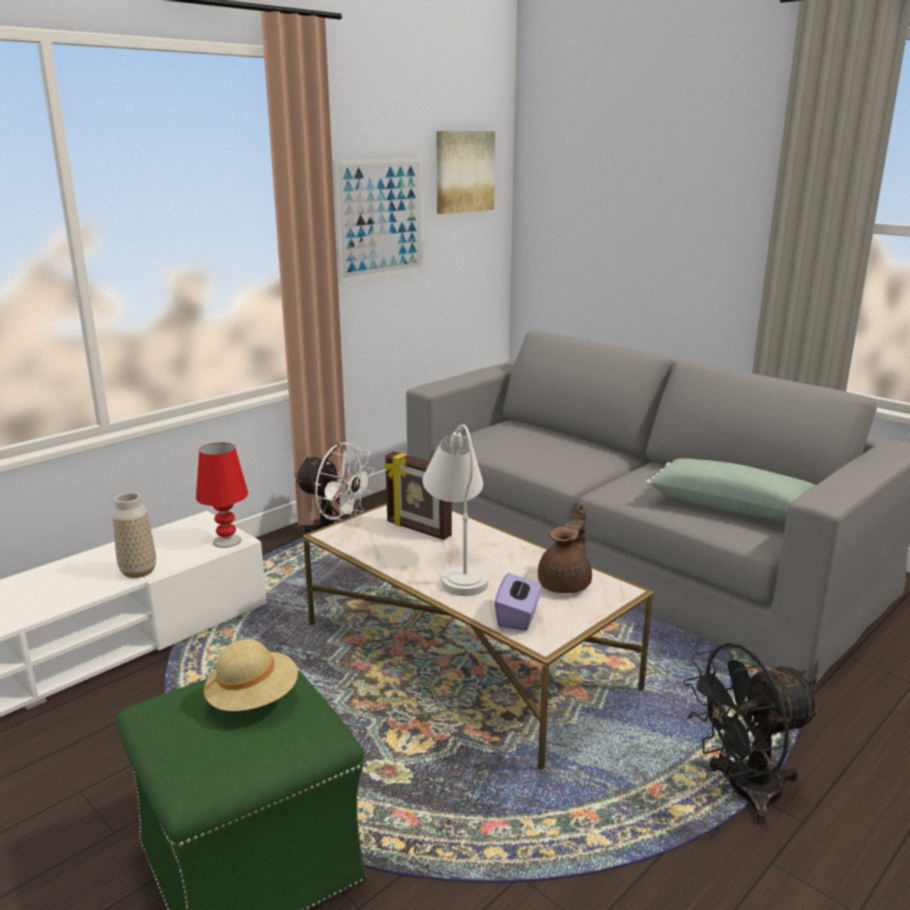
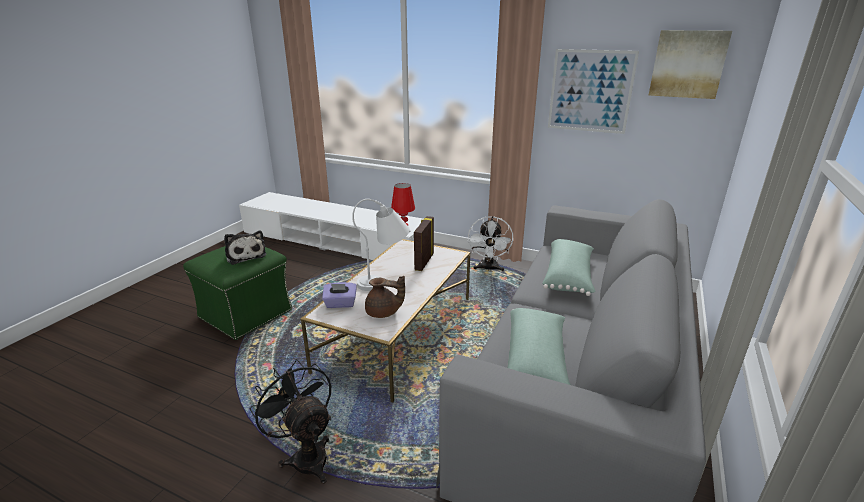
camera: 70 degrees right, 5 degrees up
vase [113,492,156,578] -> none
beige hat [203,639,298,711] -> plush toy [224,230,266,265]
none -> green pillow [542,239,596,296]

